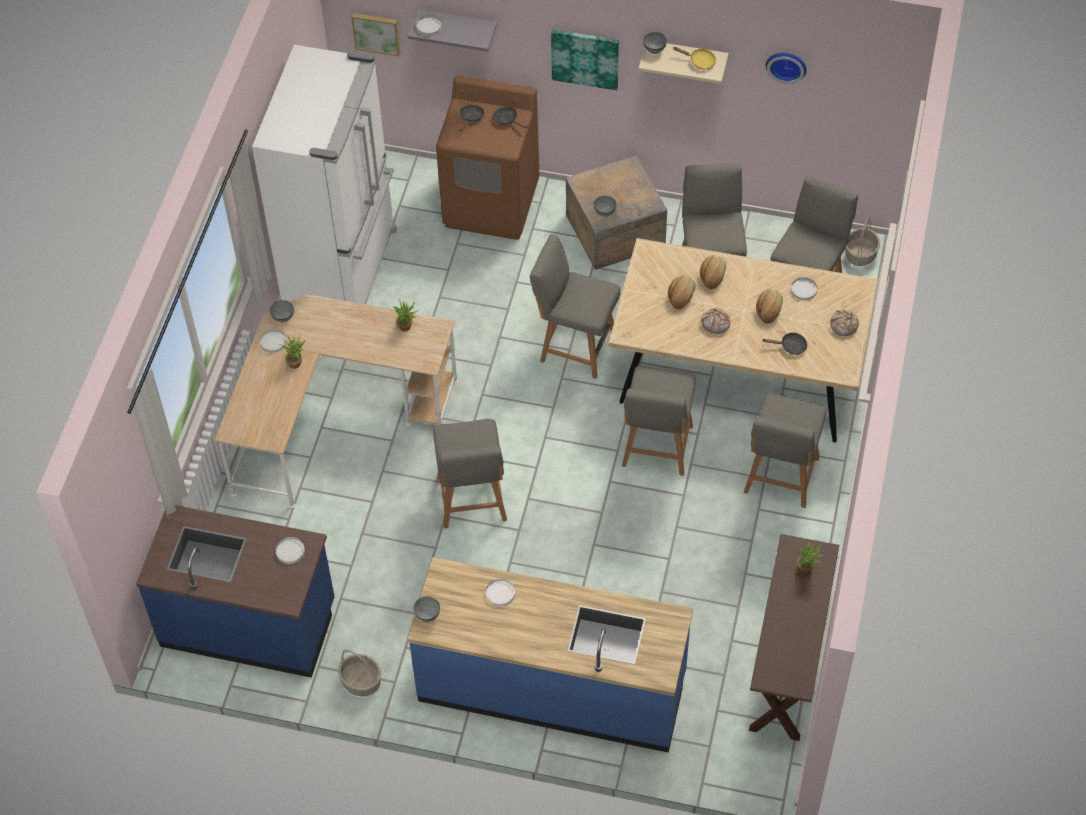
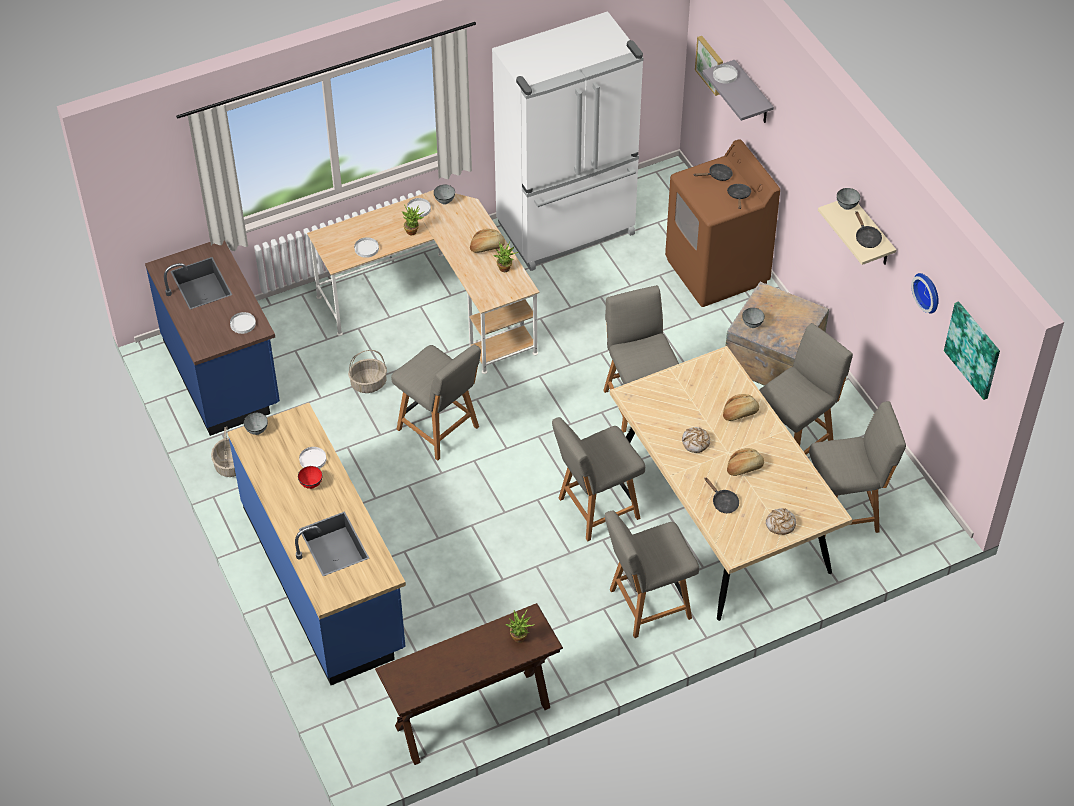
camera: 50 degrees right, 5 degrees down
grey chair [433,419,507,529] -> grey chair turned 90 degrees counterclockwise [391,345,481,461]
picture [551,30,619,90] -> picture moved to [944,301,1000,400]
bread [668,275,696,310] -> bread moved to [470,229,505,253]
yellow frying pan [673,47,716,70] -> black frying pan [855,212,882,248]
white plate [791,277,817,300] -> white plate moved to [354,237,379,258]
basket [845,217,880,266] -> basket moved to [348,350,387,393]
none -> red bowl [298,466,323,489]

